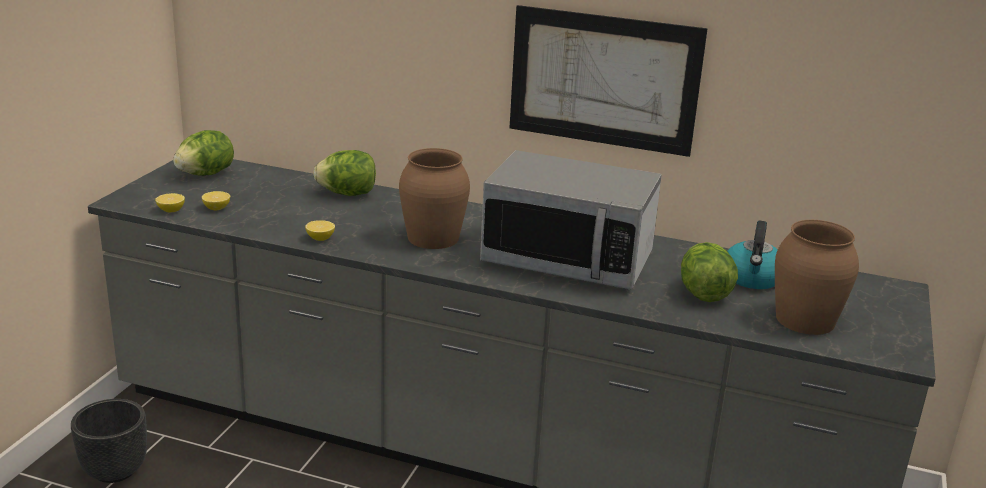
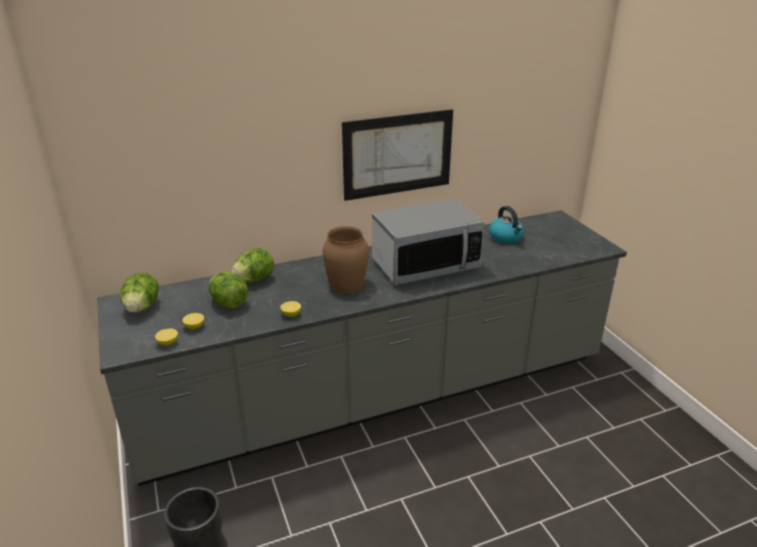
camera: 40 degrees left, 5 degrees up
lettuce [681,242,738,302] -> lettuce moved to [209,272,248,309]
brown vase [775,220,859,335] -> none

